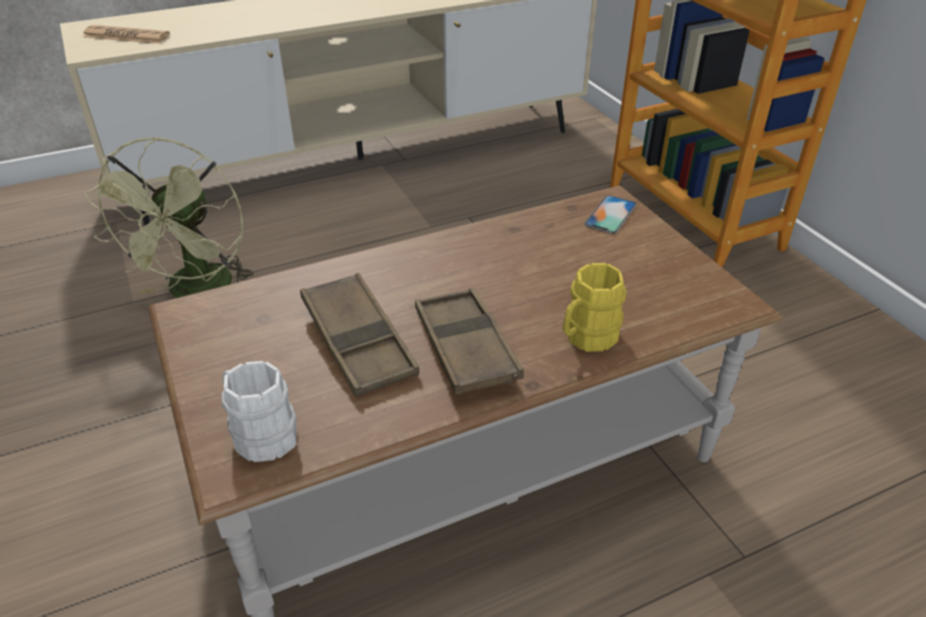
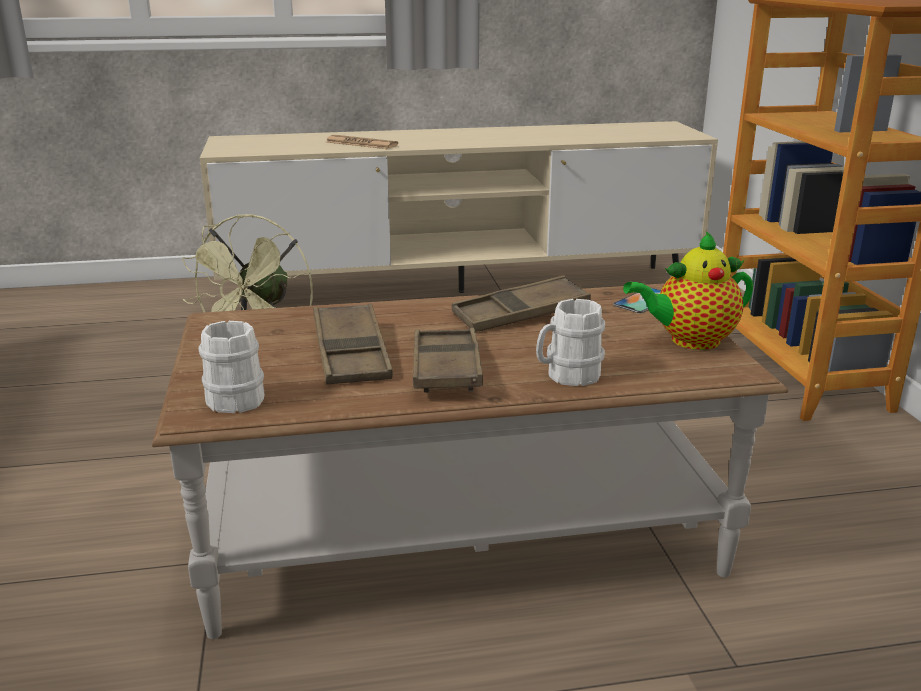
camera: 15 degrees right, 15 degrees down
newspaper [82,25,170,44] -> newspaper moved to [326,135,399,149]
yellow mug [563,263,627,352] -> white mug [536,299,605,386]
none -> brown tray [452,276,591,332]
none -> teapot [623,231,753,350]

